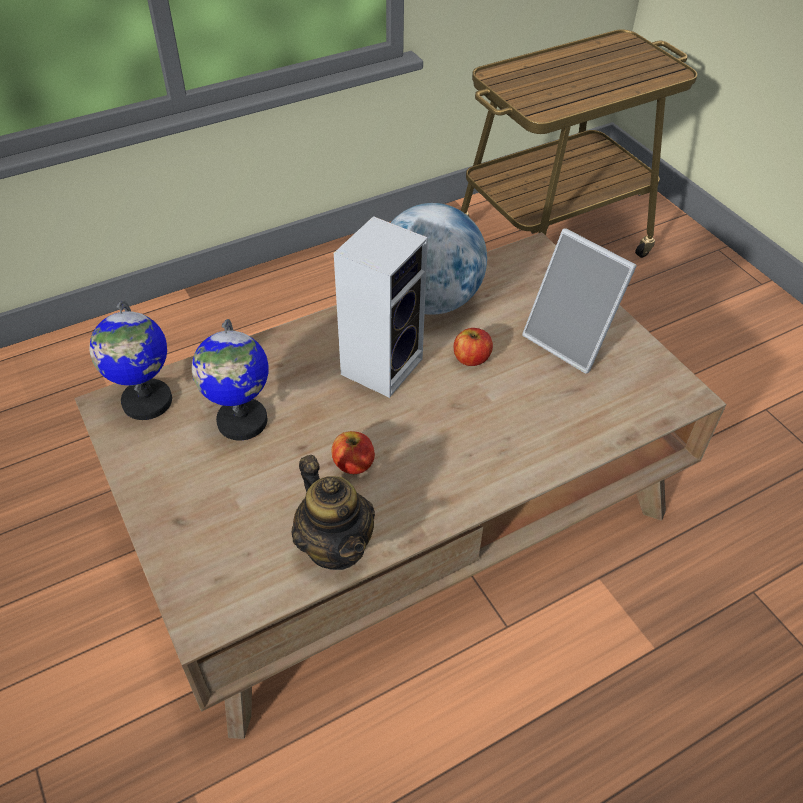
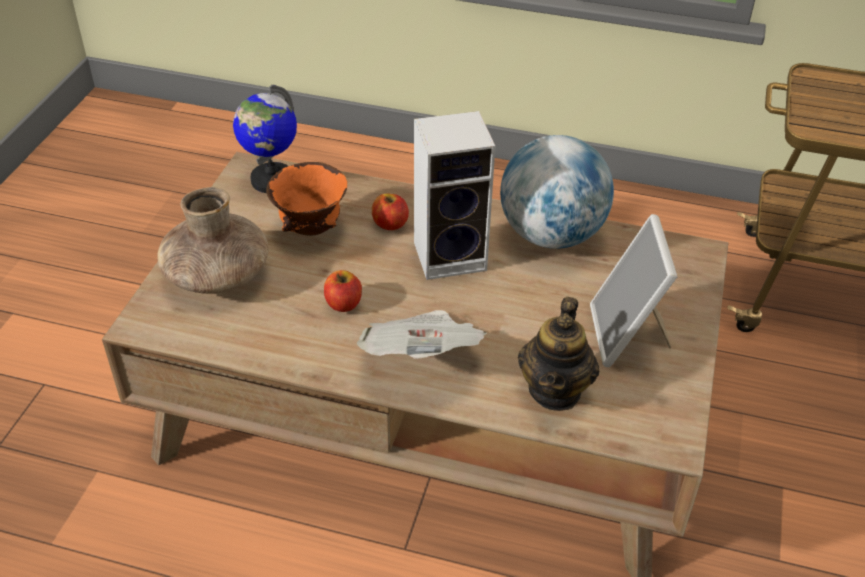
camera: 45 degrees right, 5 degrees down
globe [192,319,269,440] -> orange bowl [266,162,347,236]
teapot [292,455,375,570] -> teapot moved to [518,297,600,411]
apple [453,328,493,366] -> apple moved to [372,194,409,230]
none -> brown vase [157,187,268,294]
none -> newspaper [356,310,487,359]

